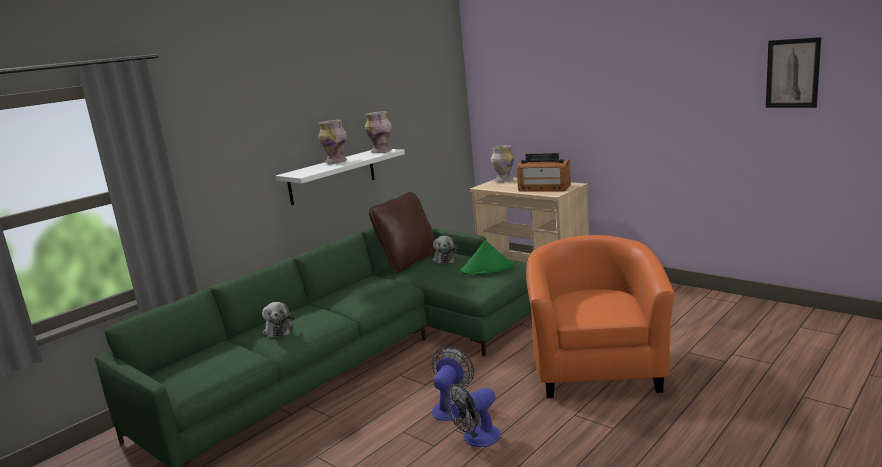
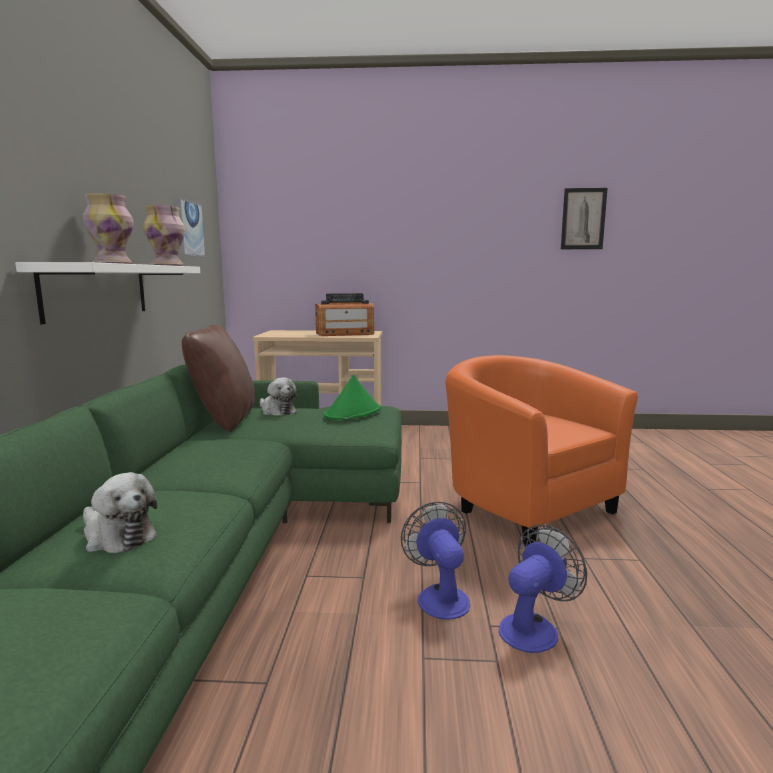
camera: 40 degrees left, 5 degrees down
fan [445,384,501,447] -> fan turned 150 degrees counterclockwise [499,525,587,653]
vase [491,145,514,182] -> none
none -> picture [176,198,206,257]

